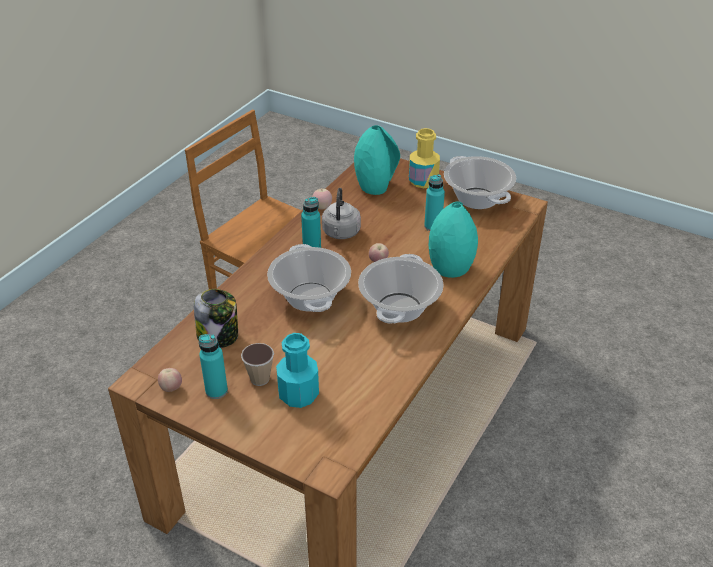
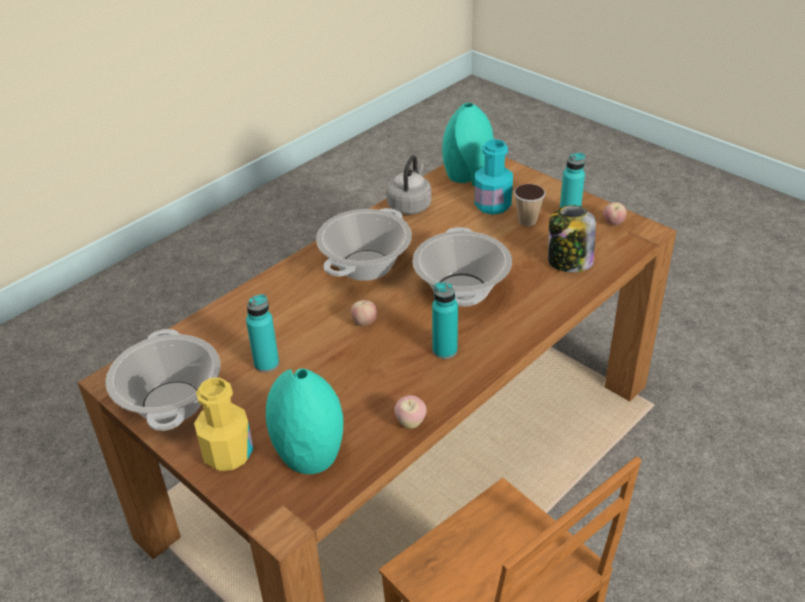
camera: 165 degrees left, 0 degrees up
grey kettle [322,188,361,239] -> grey kettle moved to [386,155,432,215]
turquoise vase [429,201,478,278] -> turquoise vase moved to [442,103,494,186]

